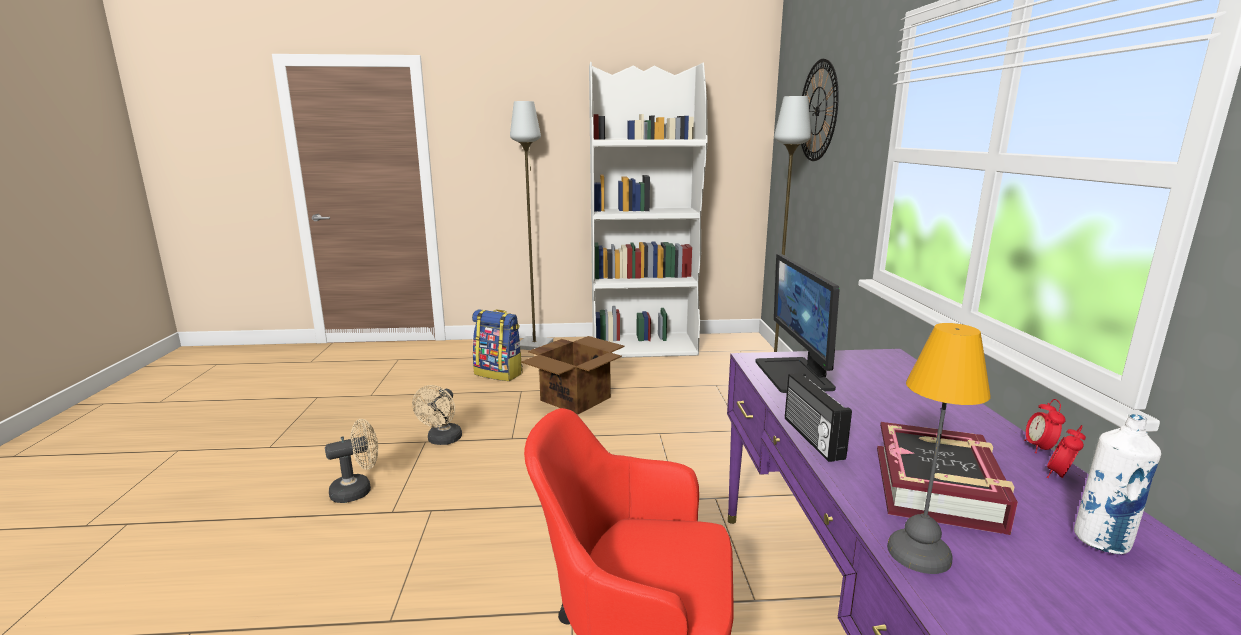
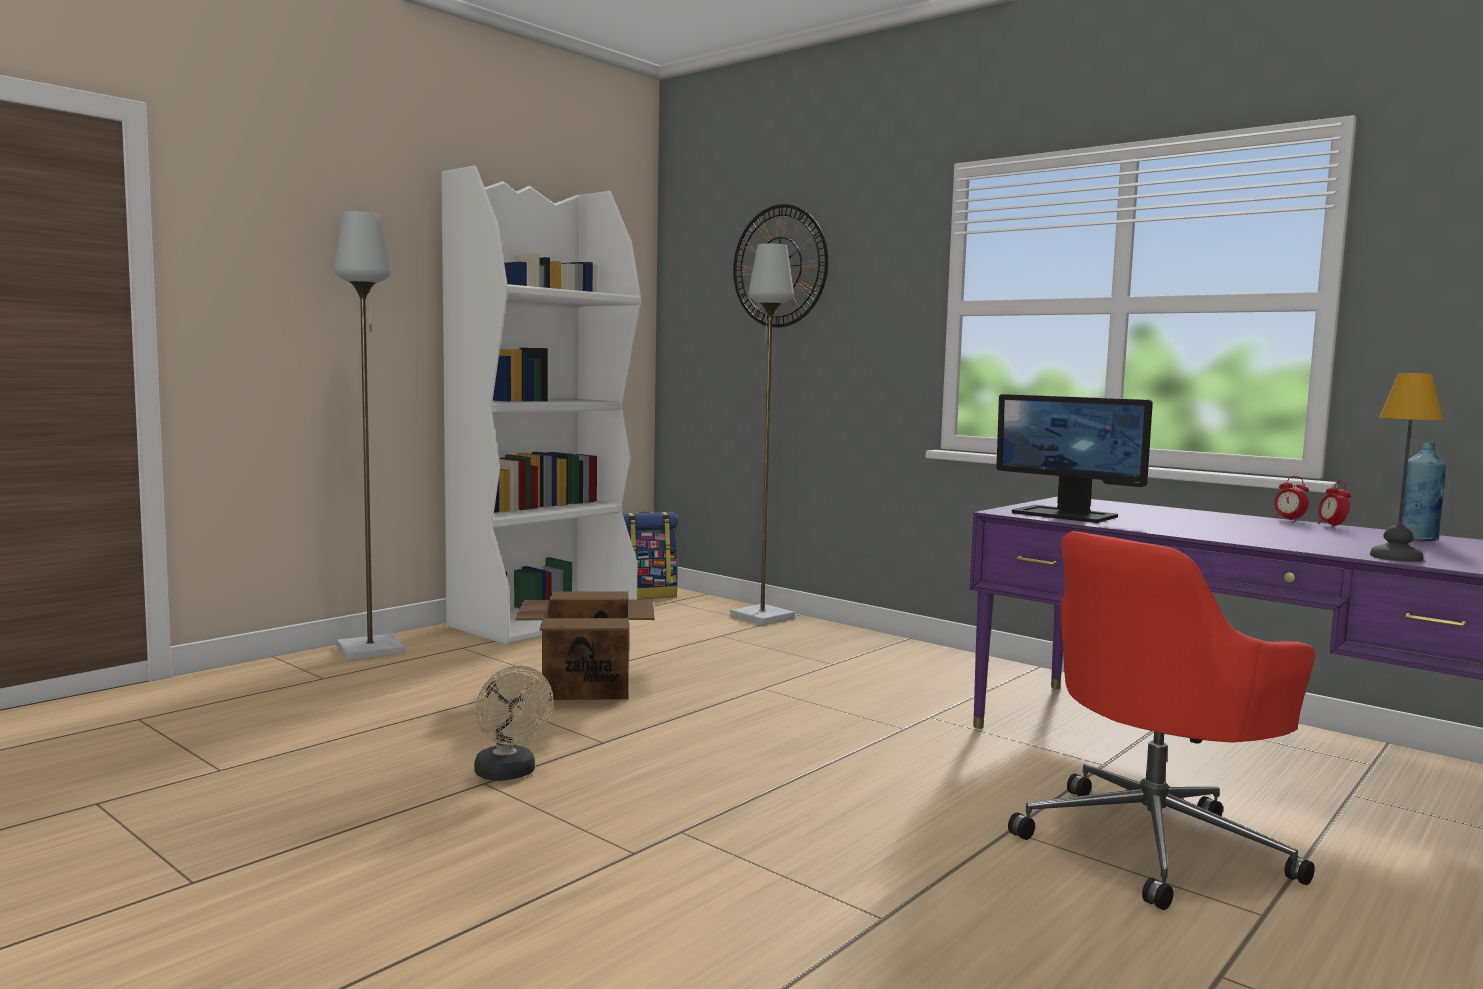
camera: 45 degrees left, 10 degrees down
beige fan [325,419,378,503] -> none
backpack [472,309,523,381] -> backpack moved to [622,511,678,599]
radio [785,373,852,462] -> none
book [877,422,1018,535] -> none
white bottle [1074,414,1161,554] -> blue bottle [1401,441,1446,541]

